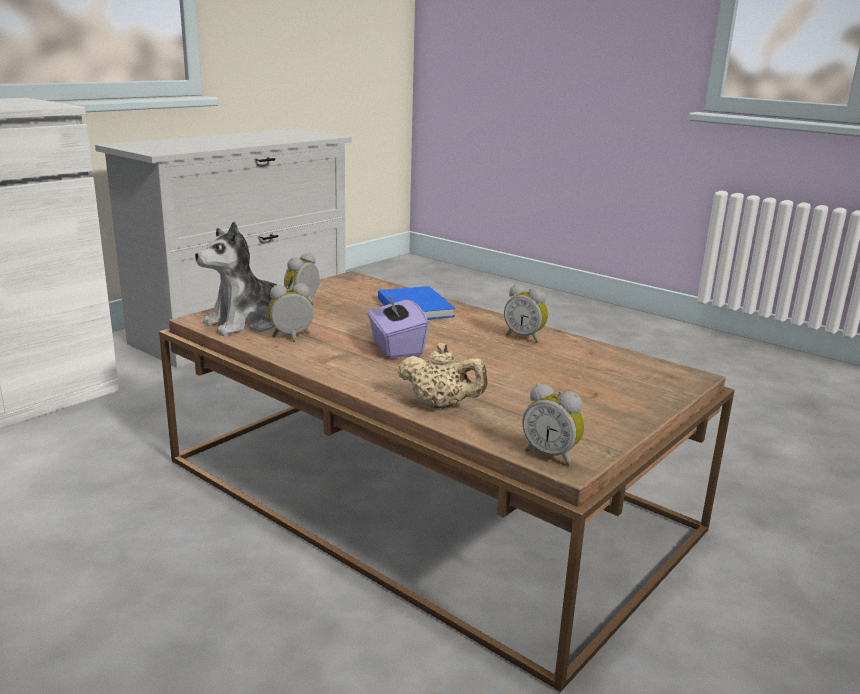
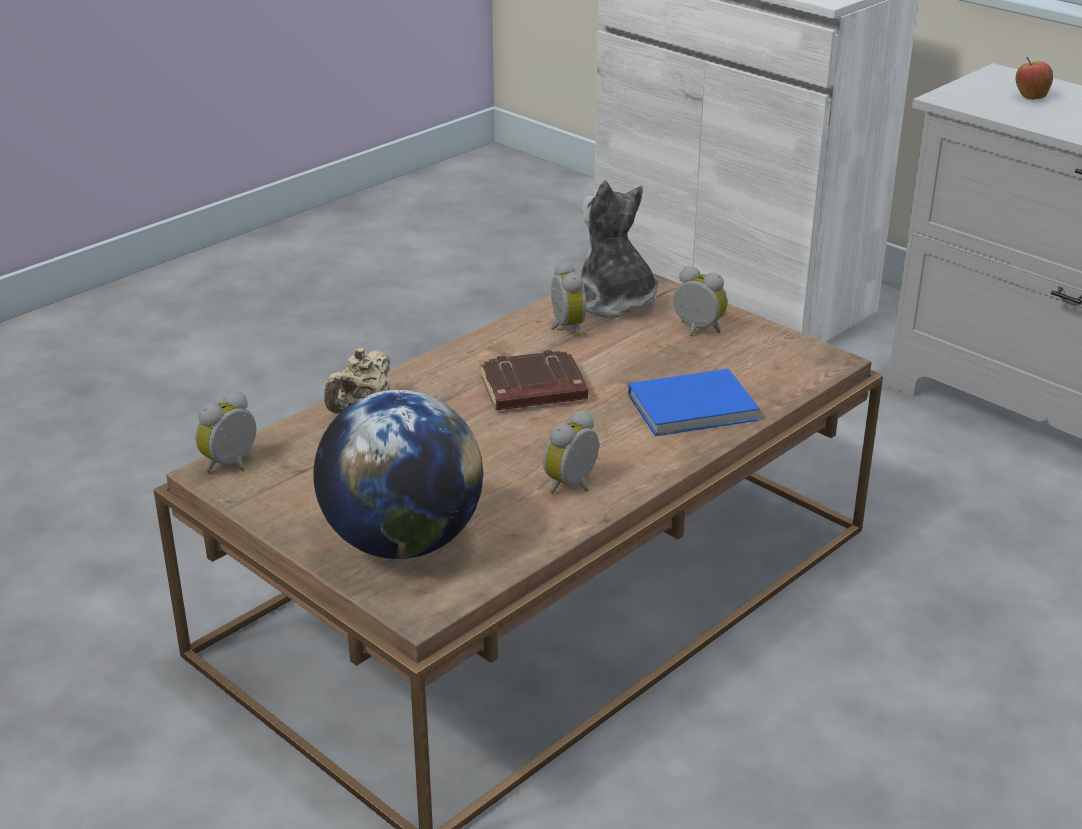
camera: 95 degrees right, 10 degrees up
purple tissue box [367,291,429,359] -> brown book [479,350,588,410]
none -> globe [313,390,483,559]
none -> apple [1016,57,1053,100]

